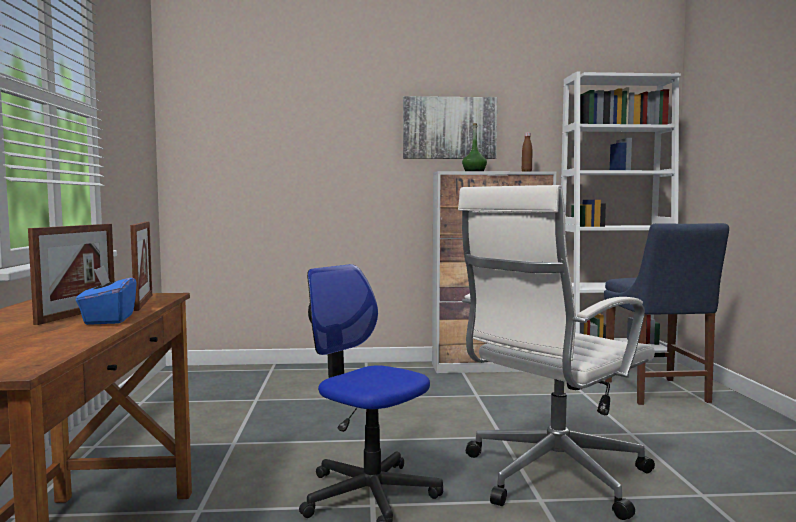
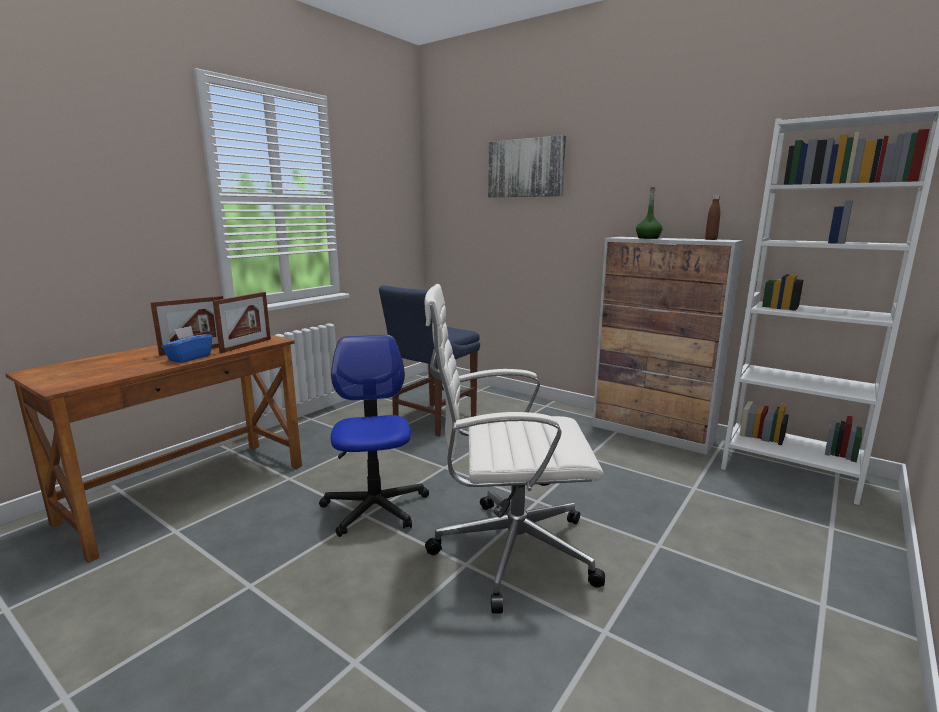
camera: 40 degrees right, 10 degrees up
picture [403,96,497,159] -> picture moved to [488,135,566,197]
blue chair [604,223,729,405] -> blue chair moved to [379,285,480,437]

